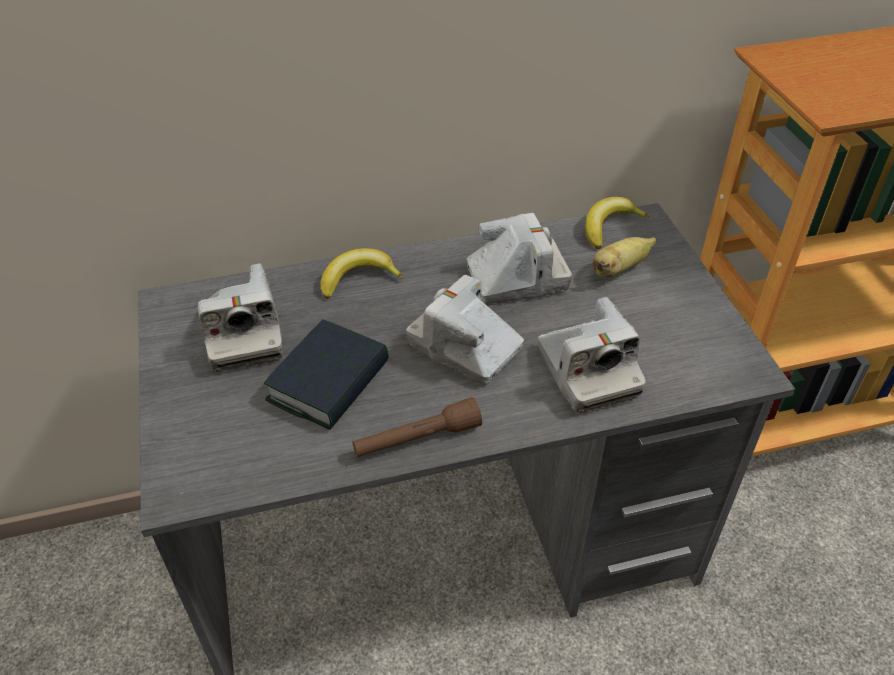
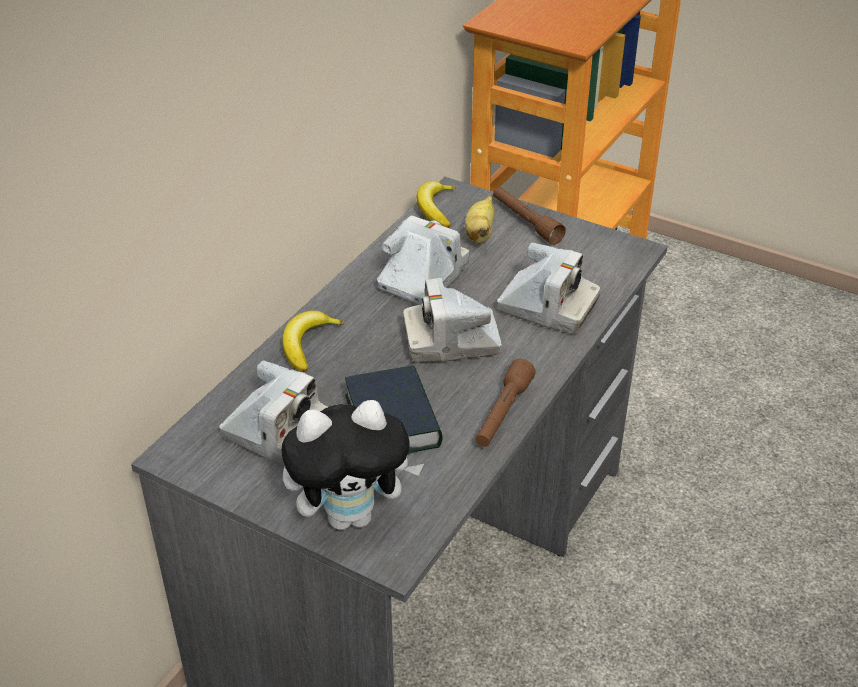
camera: 45 degrees left, 5 degrees down
none -> plush toy [282,400,424,530]
none -> brown flashlight [493,187,566,245]

